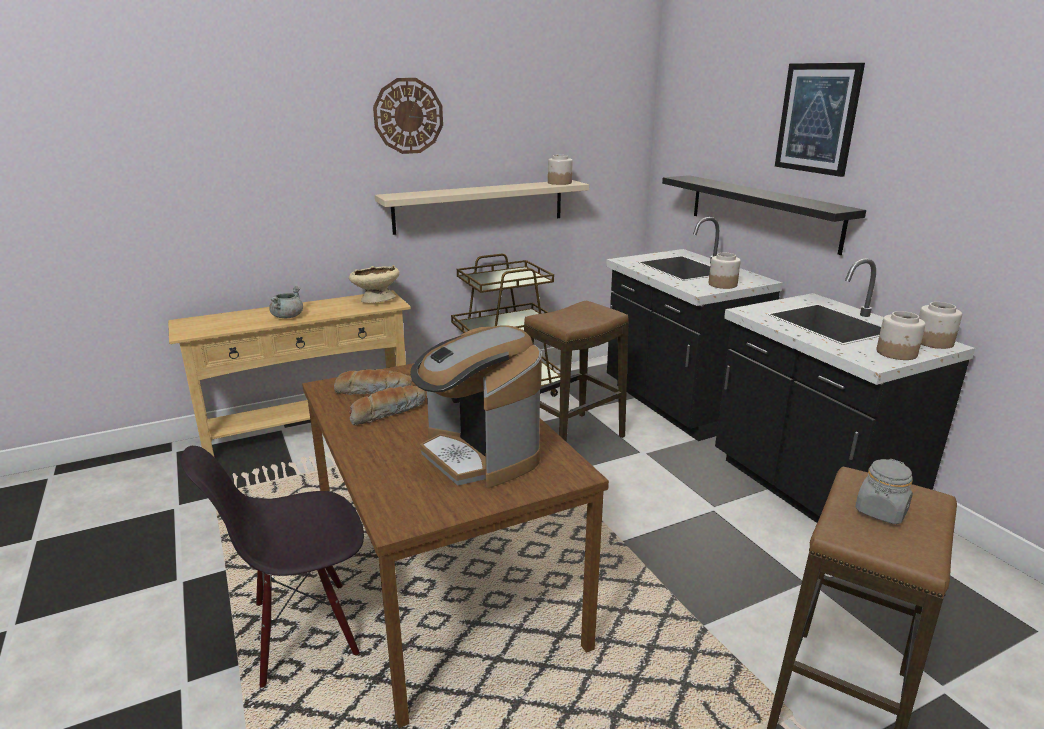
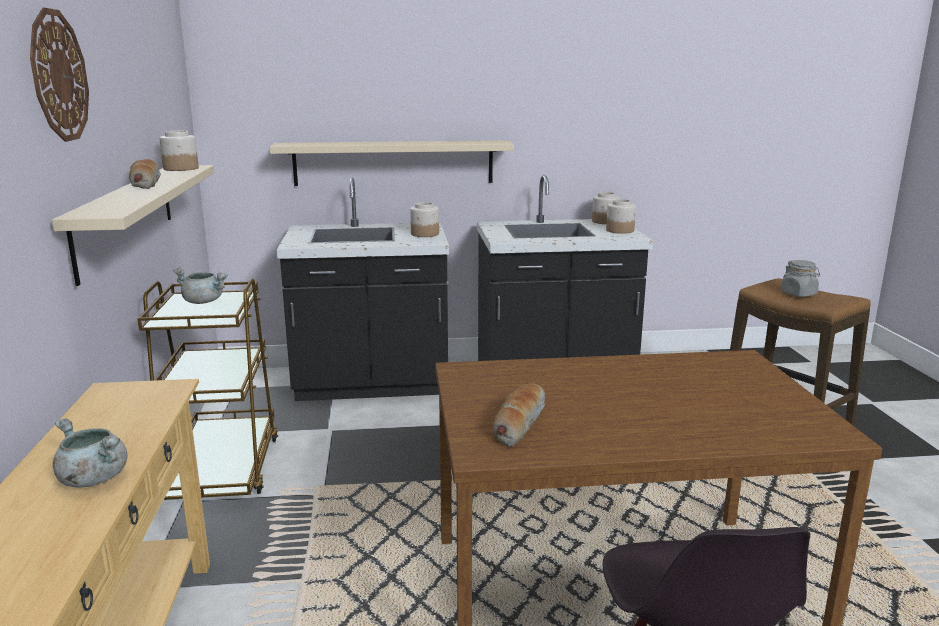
camera: 70 degrees left, 5 degrees down
beige bowl [349,265,399,303] -> none
bread [349,385,426,426] -> bread moved to [129,159,161,189]
coffee machine [410,325,542,488] -> none
stool [524,300,628,442] -> none
black shelf [662,175,866,255] -> beige shelf [269,140,514,186]
picture [775,63,865,177] -> none
none -> grey cooking pot [173,267,228,304]

